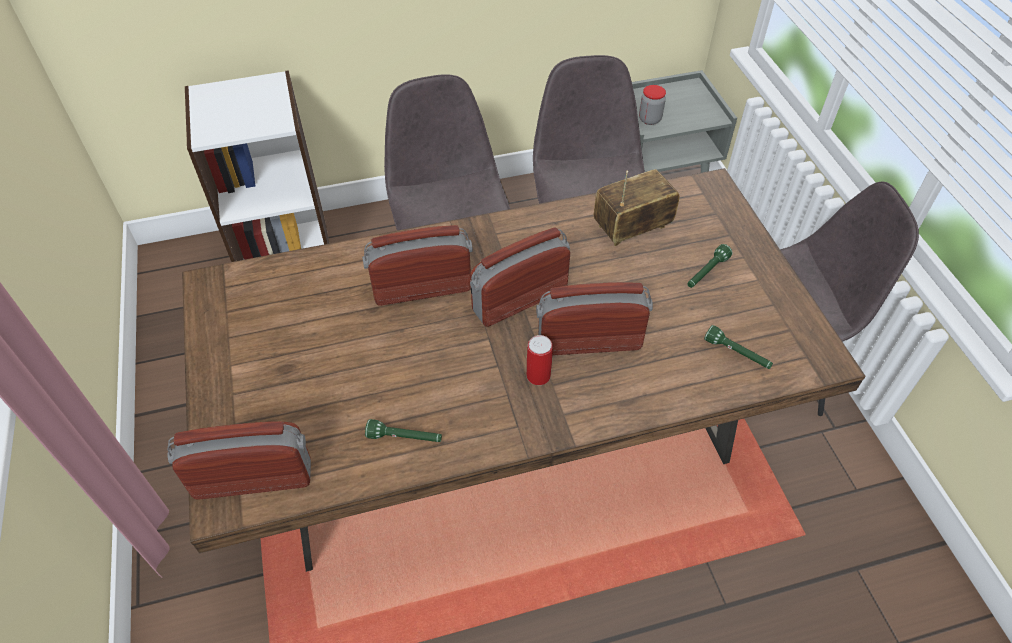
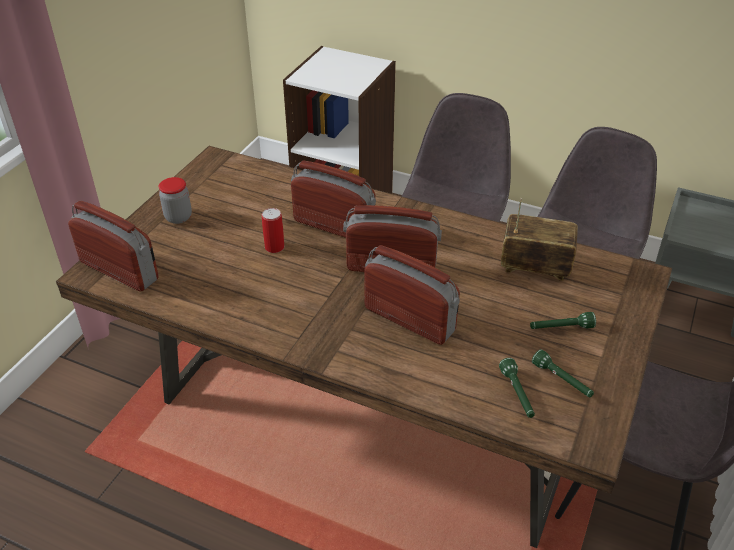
camera: 40 degrees right, 10 degrees down
green flashlight [365,419,442,442] -> green flashlight moved to [532,349,594,397]
can [526,335,553,385] -> can moved to [262,208,284,253]
jar [639,85,666,125] -> jar moved to [159,177,192,224]

